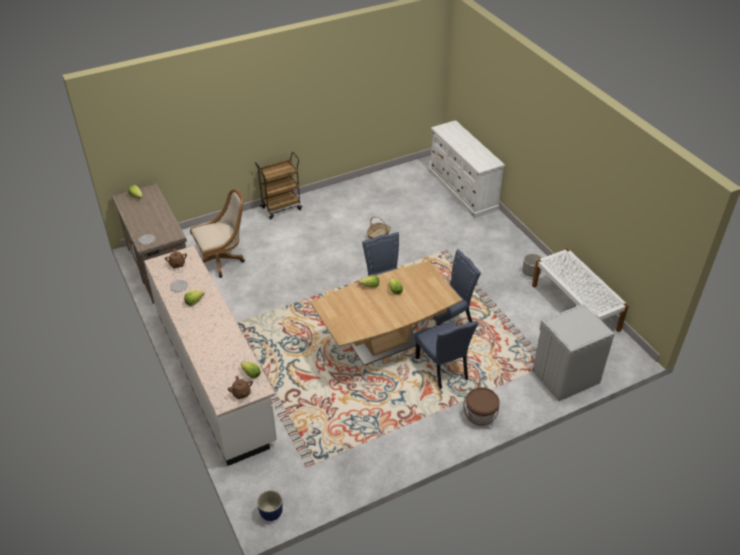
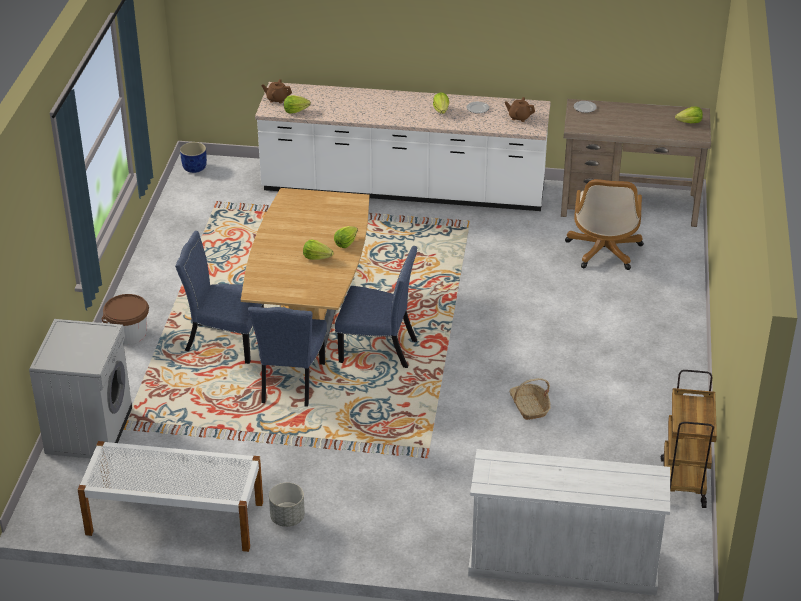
camera: 125 degrees right, 5 degrees down
brown cart [255,152,303,219] -> brown cart moved to [660,370,717,508]

